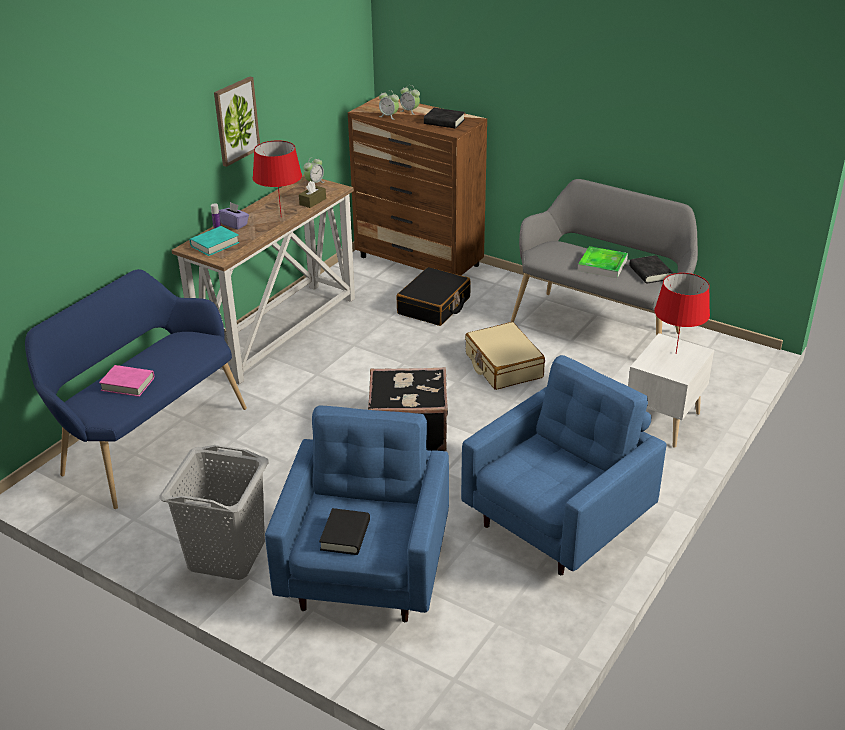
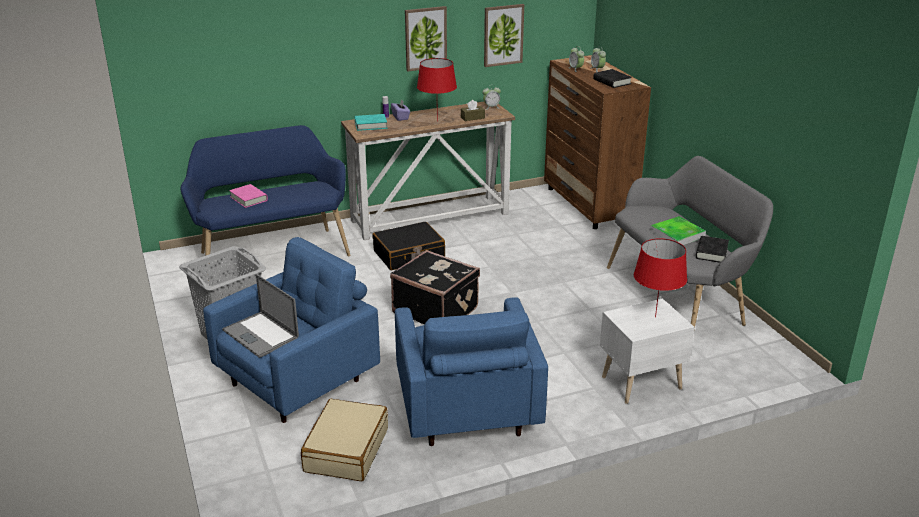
camera: 35 degrees right, 5 degrees down
black book [319,508,370,555] -> laptop [222,274,299,358]
black suitcase [396,267,471,326] -> black suitcase moved to [373,222,445,270]
blue armchair [461,355,666,575] -> blue armchair turned 90 degrees clockwise [395,297,548,446]
beige suitcase [465,322,545,390] -> beige suitcase moved to [301,399,388,481]
none -> picture [484,4,524,67]

